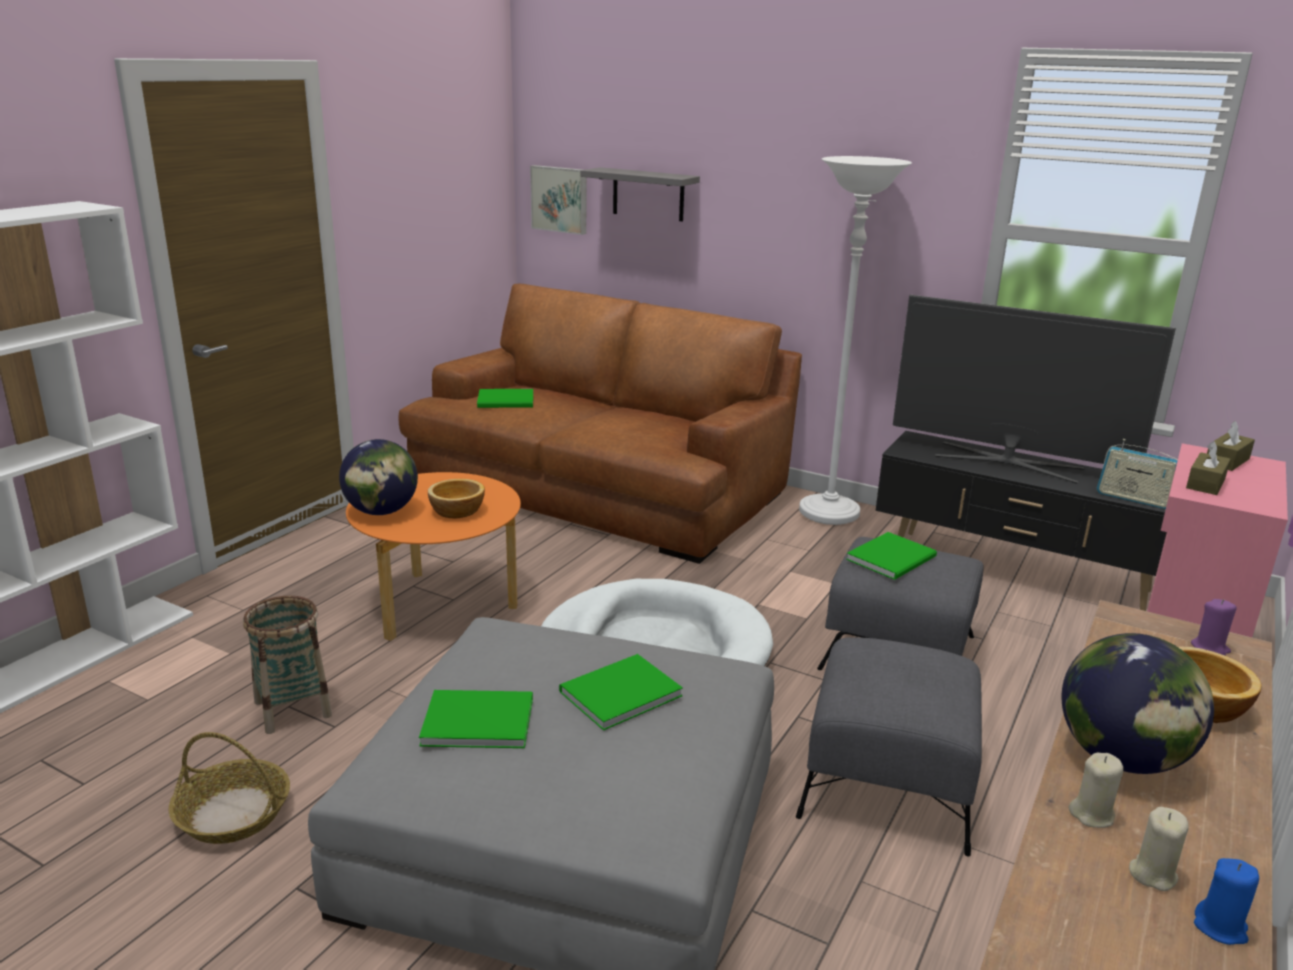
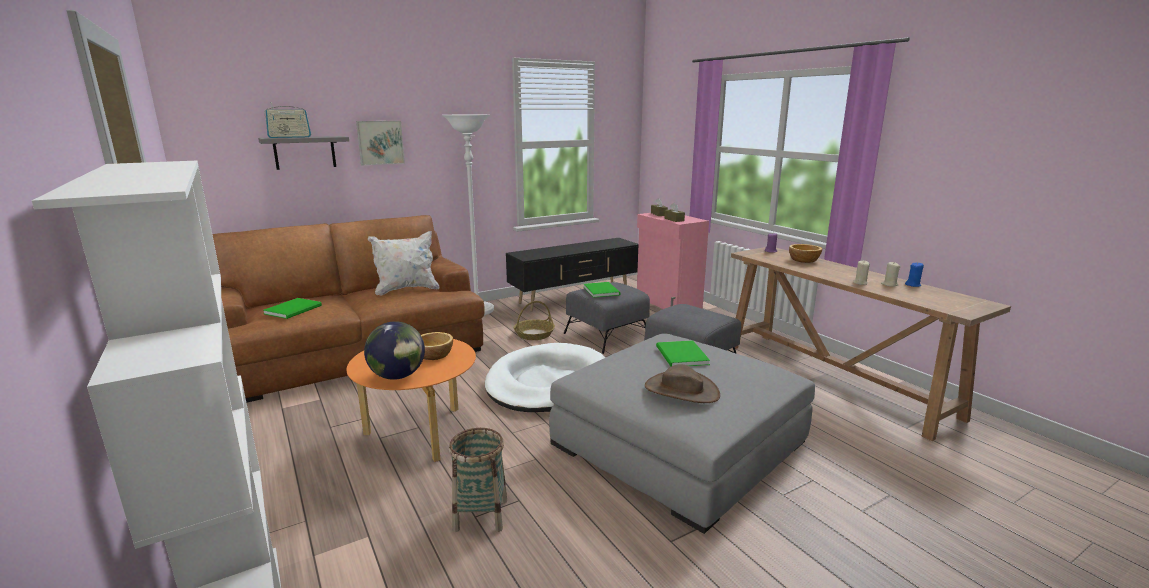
camera: 60 degrees left, 5 degrees down
basket [169,732,290,844] -> basket moved to [514,301,555,340]
green book [419,690,533,748] -> brown hat [645,364,720,403]
picture [530,165,586,235] -> picture moved to [356,121,405,165]
television [893,295,1176,484] -> none
globe [1061,633,1214,774] -> none
radio [1097,439,1178,509] -> radio moved to [265,103,311,138]
none -> white pillow [368,231,439,296]

